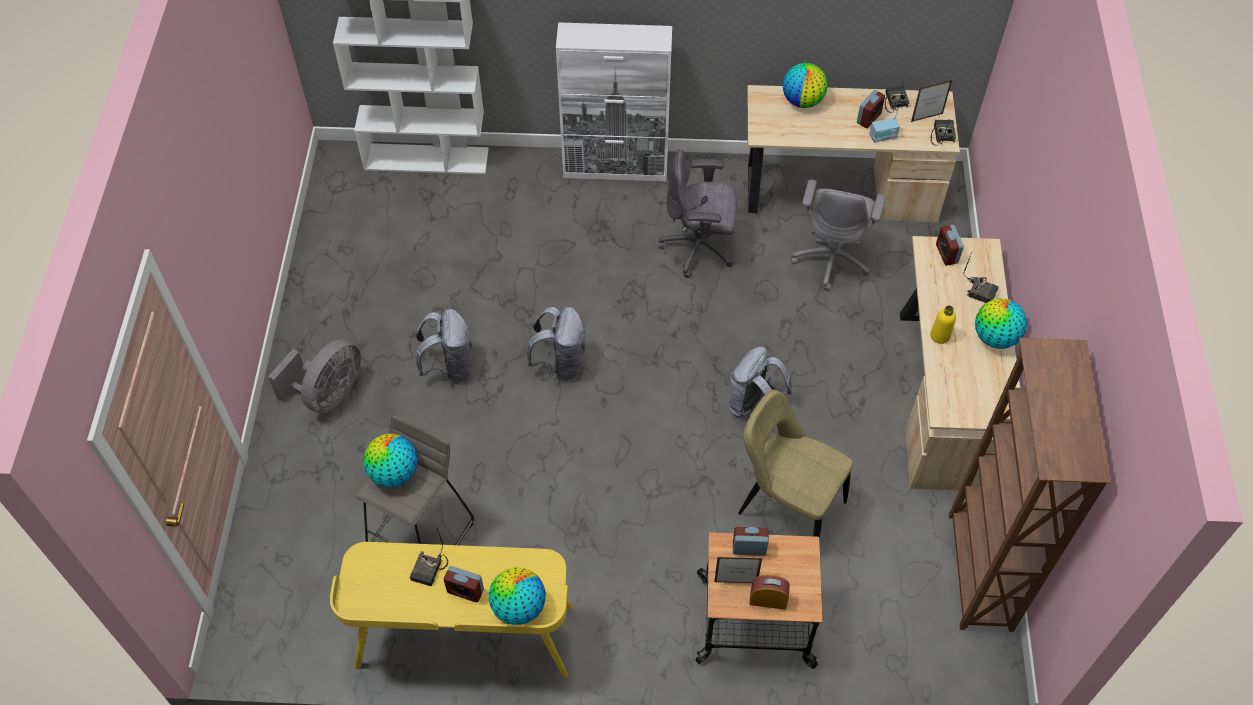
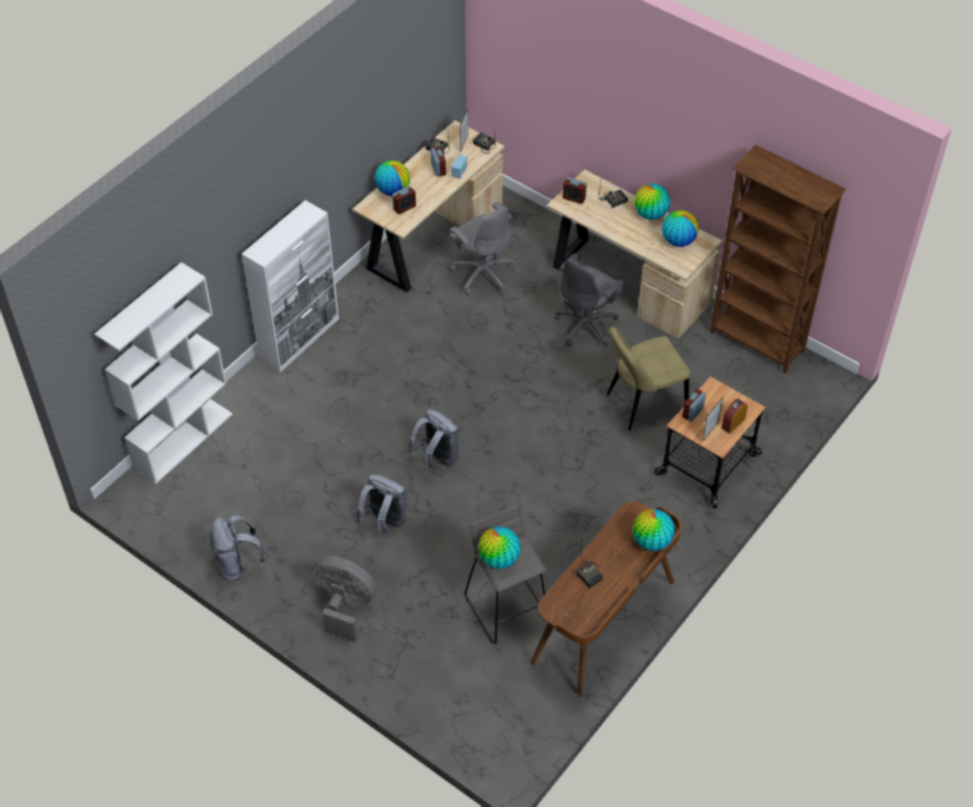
camera: 55 degrees left, 5 degrees down
grey fan [268,339,361,413] -> grey fan turned 45 degrees counterclockwise [312,556,376,642]
yellow desk [330,542,573,678] -> brown desk [530,502,681,697]
alarm clock [444,566,484,602] -> alarm clock moved to [392,186,416,214]
grey office chair [659,149,737,278] -> grey office chair moved to [554,253,624,346]
grey backpack [728,347,792,418] -> grey backpack moved to [210,515,266,580]
yellow bottle [930,305,956,344] -> none
none -> globe [662,210,698,247]

